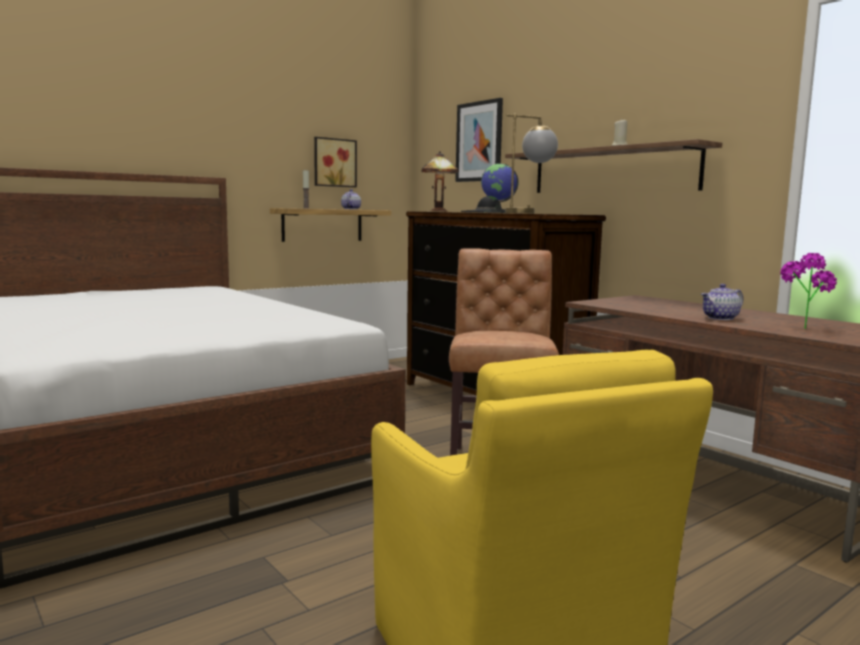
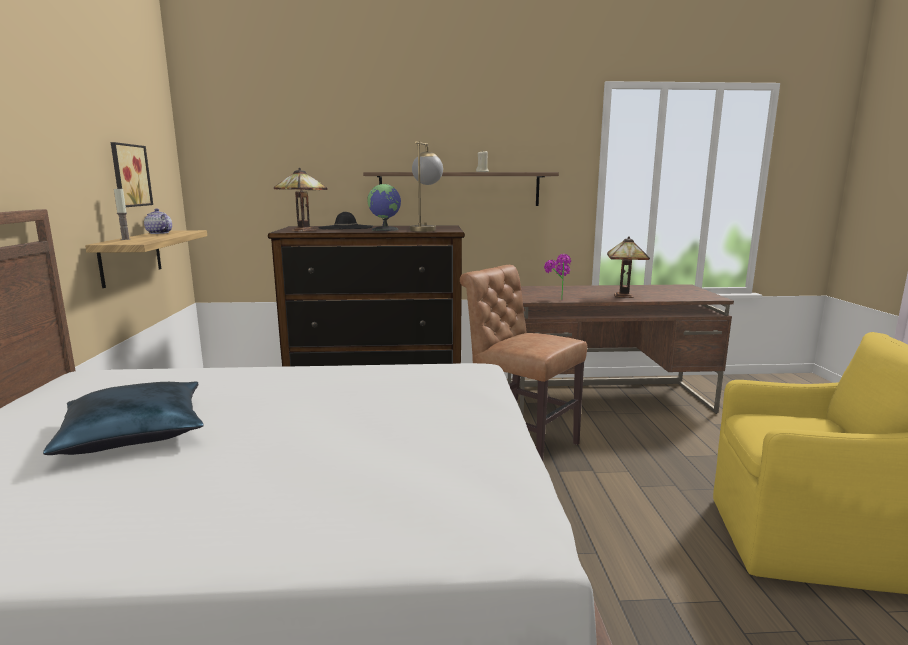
camera: 55 degrees left, 5 degrees up
picture [455,98,503,182] -> none
teapot [701,284,743,320] -> table lamp [607,236,650,298]
potted plant [780,253,837,329] -> potted plant moved to [544,254,571,300]
none -> blue pillow [43,382,204,455]

